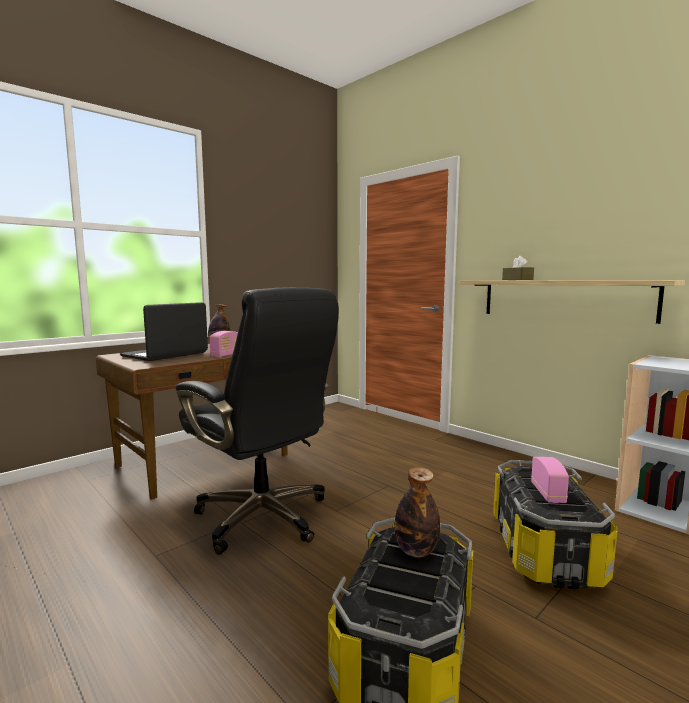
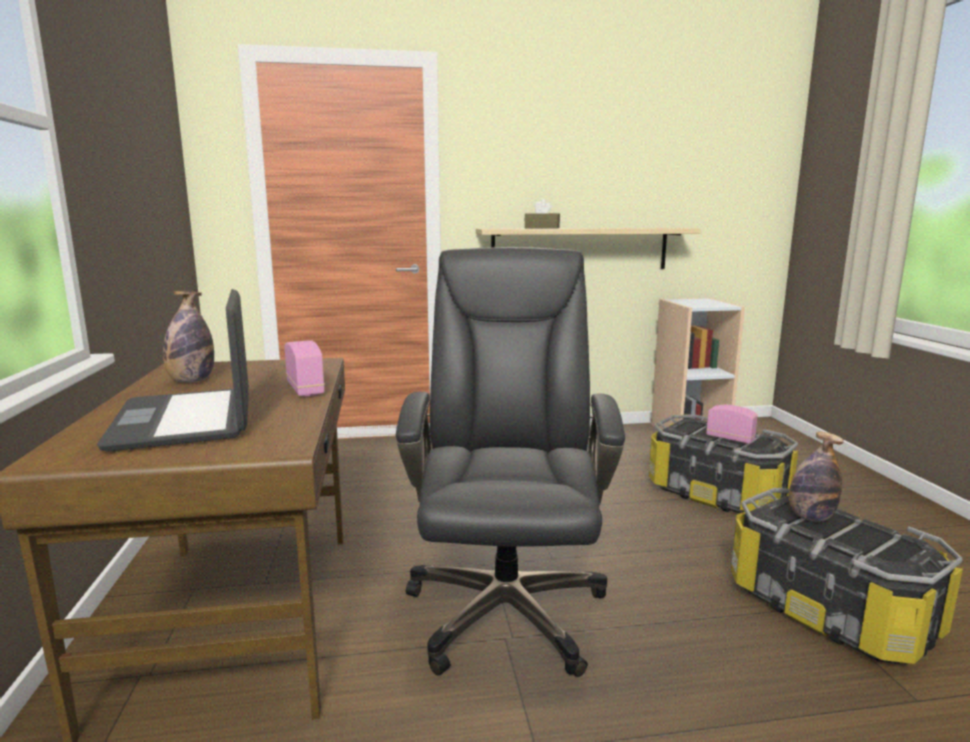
camera: 55 degrees left, 5 degrees up
black office chair [175,287,339,554] -> black office chair turned 75 degrees counterclockwise [396,247,625,677]

